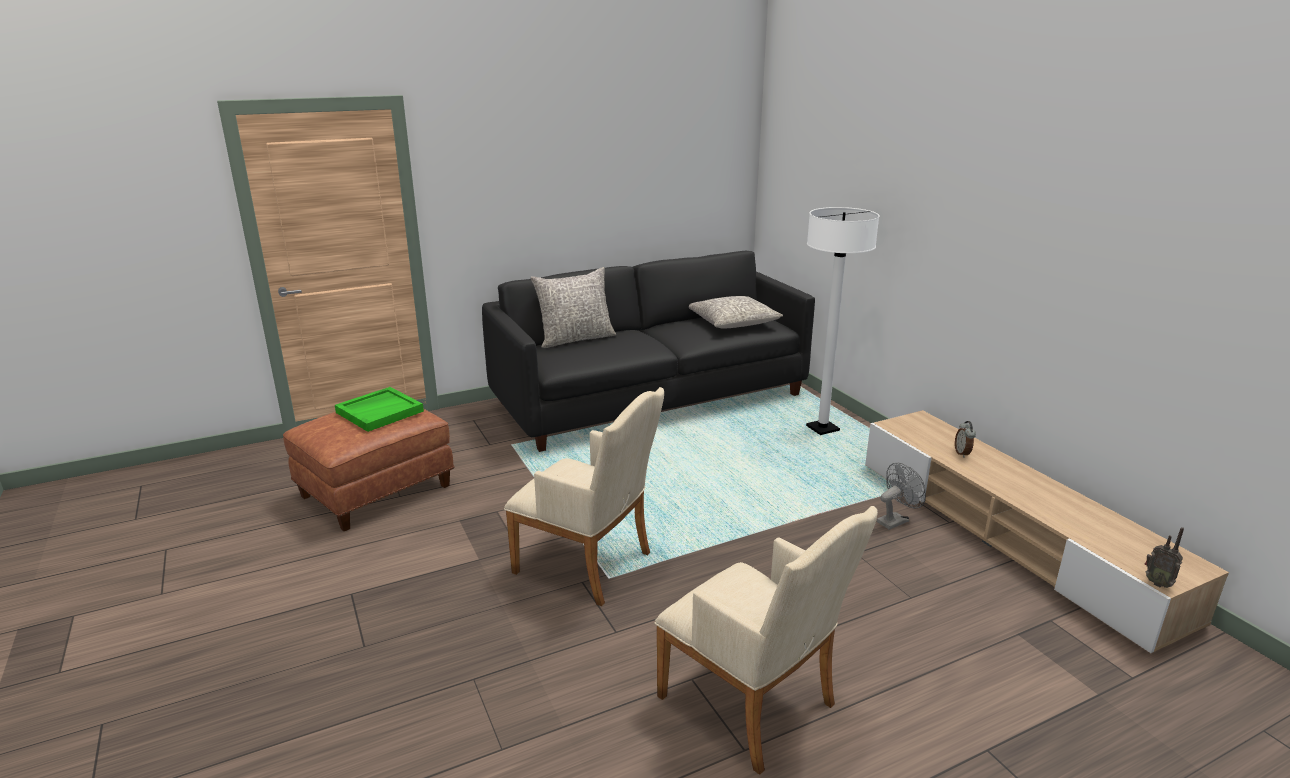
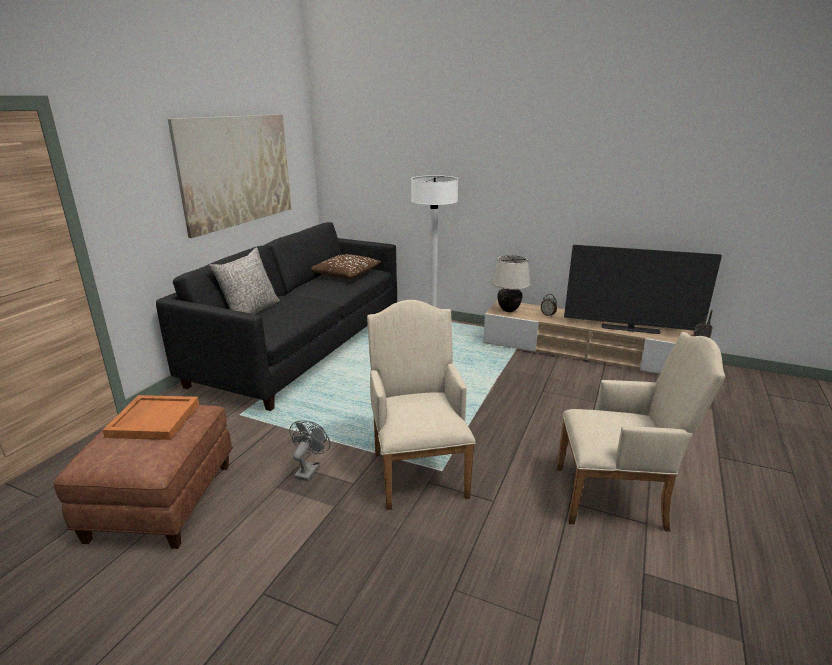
camera: 40 degrees left, 0 degrees up
green tray [335,387,424,432] -> orange tray [102,395,199,440]
beige armchair [504,387,664,606] -> beige armchair turned 90 degrees counterclockwise [367,300,476,510]
grey pillow [689,296,783,329] -> brown pillow [311,254,381,279]
grey fan [877,463,926,530] -> grey fan moved to [289,421,330,481]
none -> picture [168,114,292,238]
none -> beige table lamp [492,255,530,312]
none -> television [564,245,722,334]

